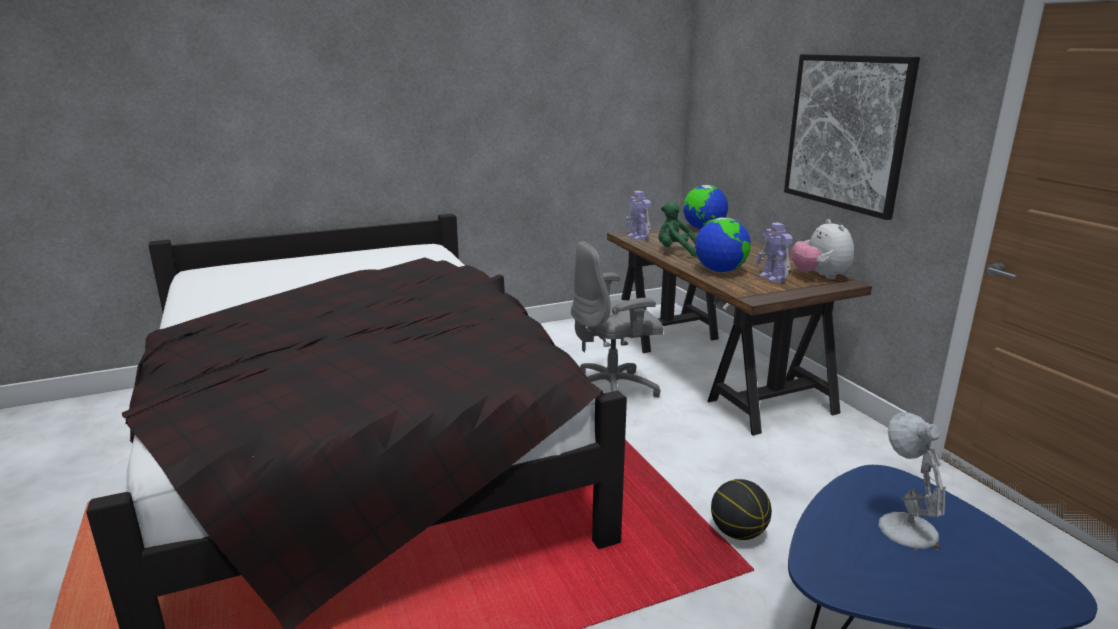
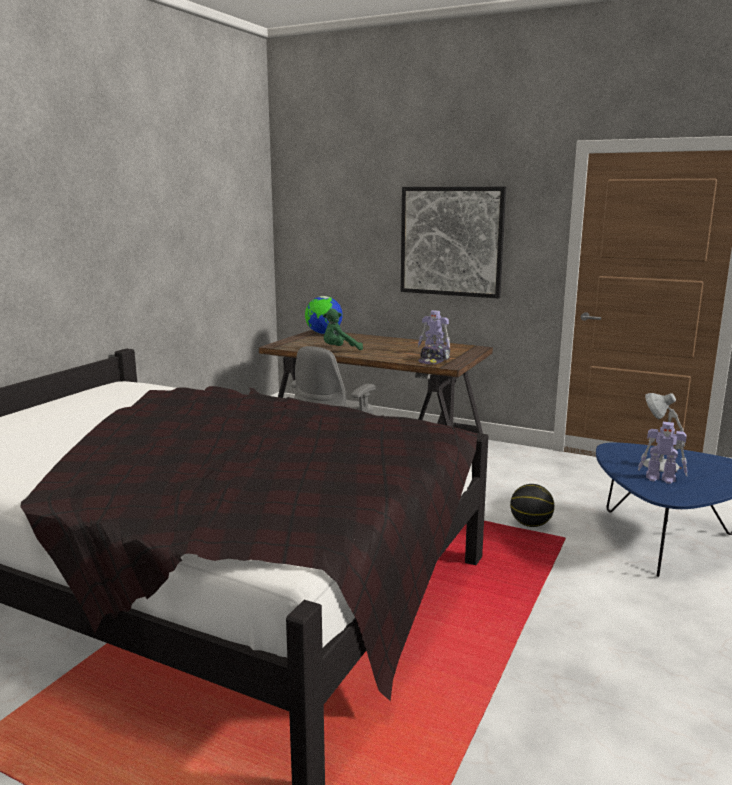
camera: 40 degrees left, 5 degrees down
toy robot [625,191,651,240] -> toy robot moved to [638,422,688,484]
globe [695,218,751,273] -> none
plush toy [791,219,854,279] -> none
none -> cap [418,343,450,365]

